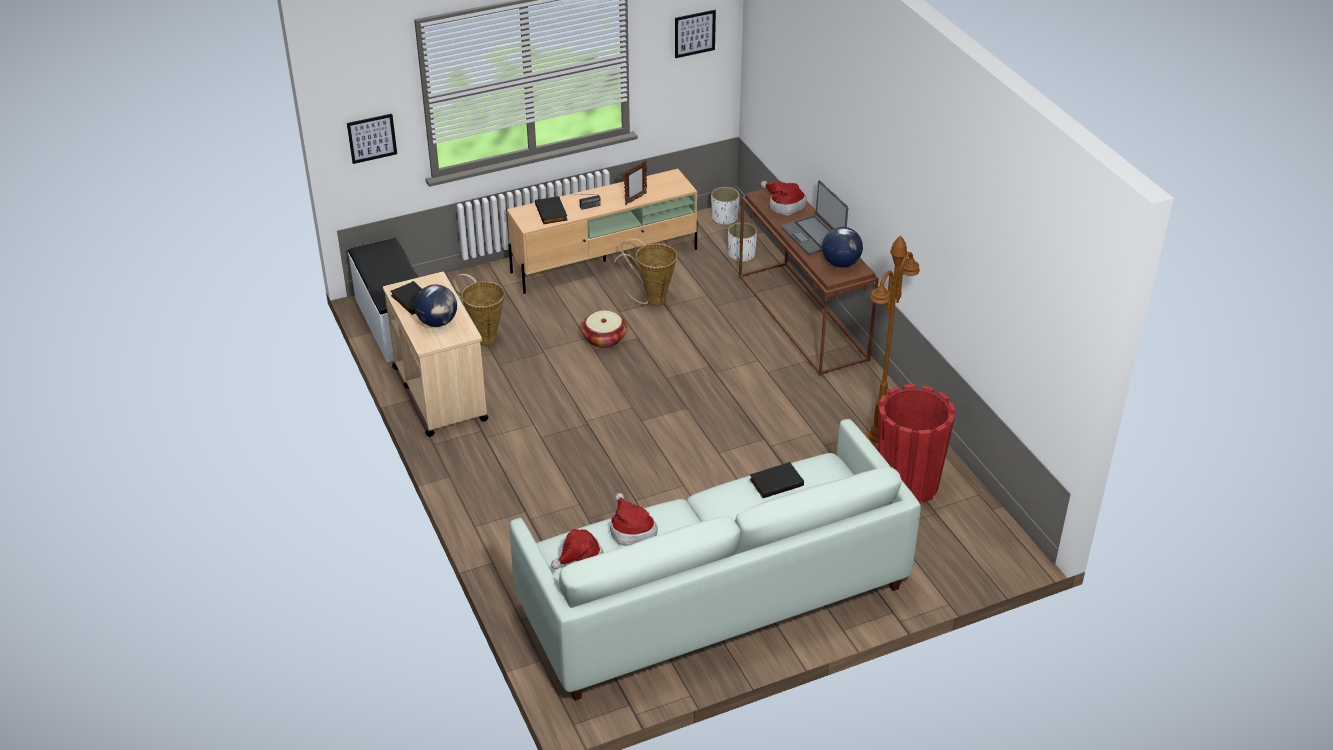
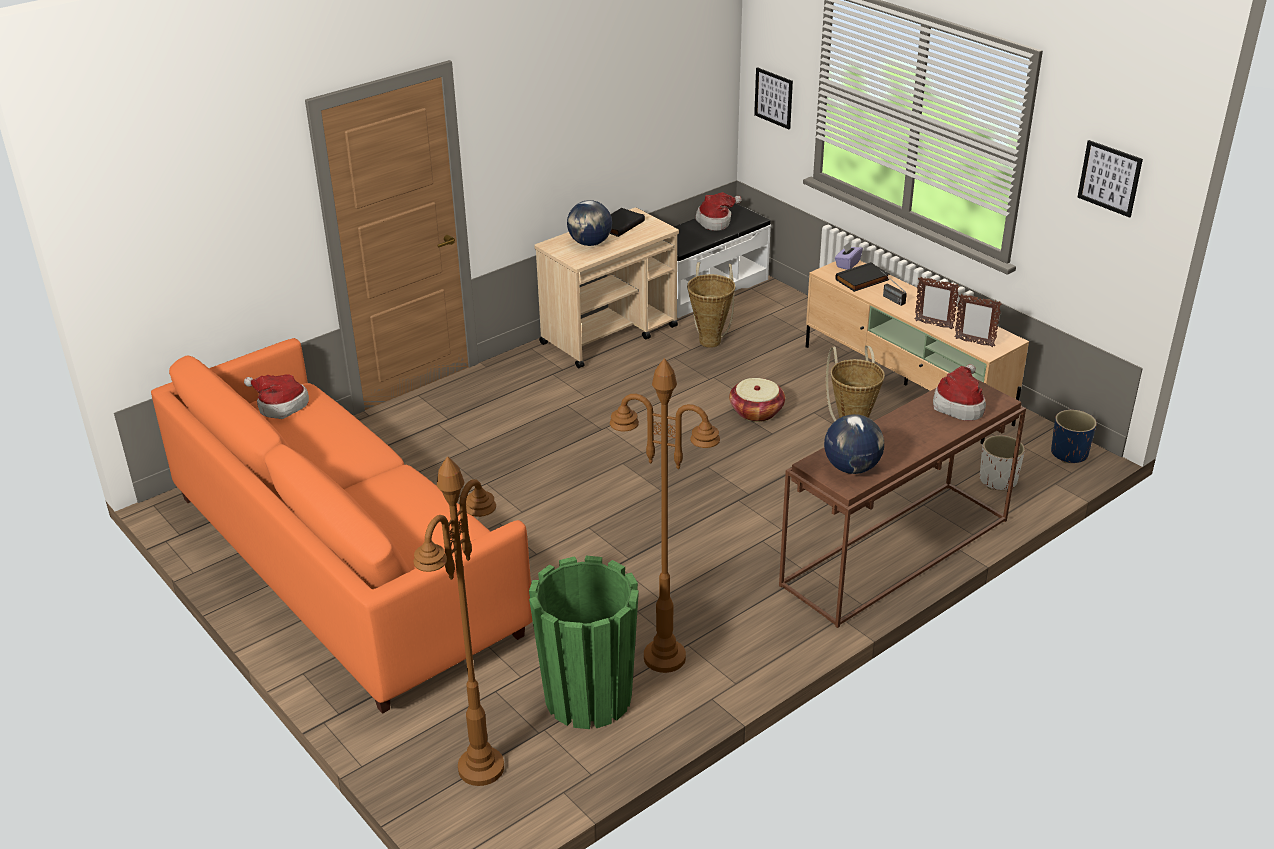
camera: 75 degrees right, 5 degrees down
white sofa [510,419,921,701] -> orange sofa [151,338,533,714]
hat [610,493,657,546] -> hat moved to [695,192,742,231]
white planter [711,187,740,225] -> blue planter [1051,410,1097,463]
black book [750,462,804,498] -> none
laptop [781,180,848,255] -> none
red planter [877,384,956,503] -> green planter [529,556,639,729]
none -> brown floor lamp [414,456,504,786]
none -> purple tissue box [835,242,863,270]
none -> picture frame [954,294,1002,347]

